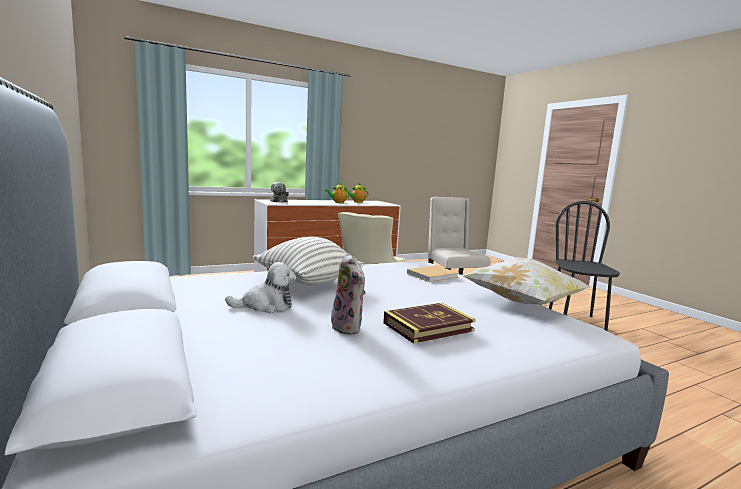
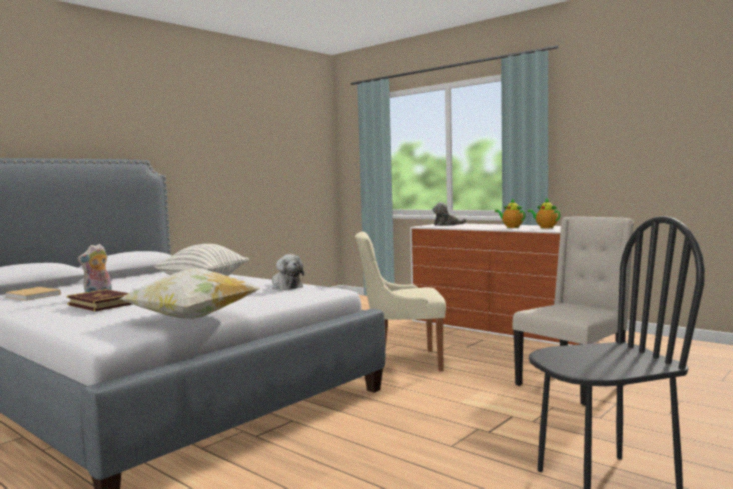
camera: 70 degrees right, 5 degrees down
plush toy [225,262,296,313] -> plush toy moved to [272,254,304,290]
beige book [407,265,459,282] -> beige book moved to [5,287,61,301]

